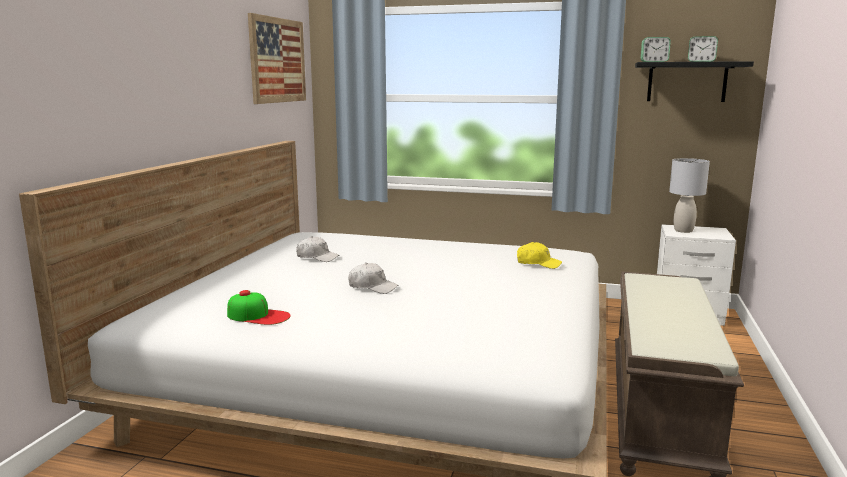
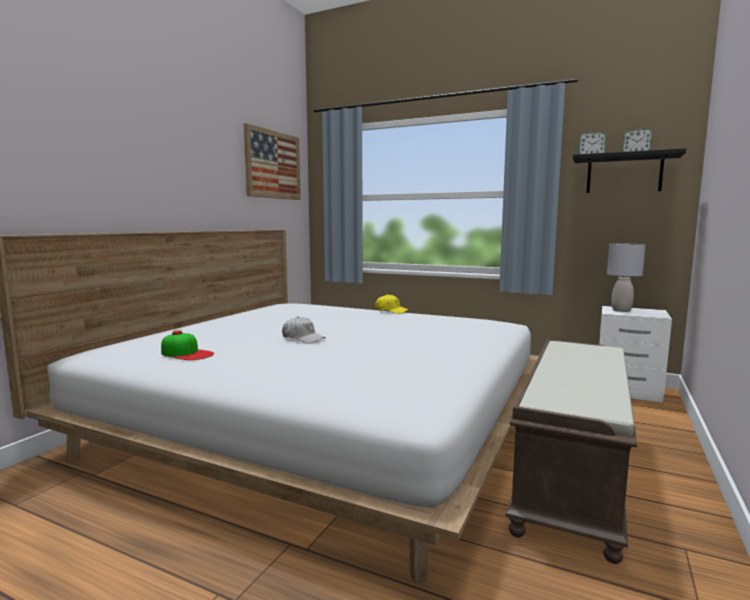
camera: 10 degrees right, 5 degrees down
white cap [296,236,340,262] -> none
yellow cap [517,242,562,269] -> yellow cap moved to [375,294,409,314]

